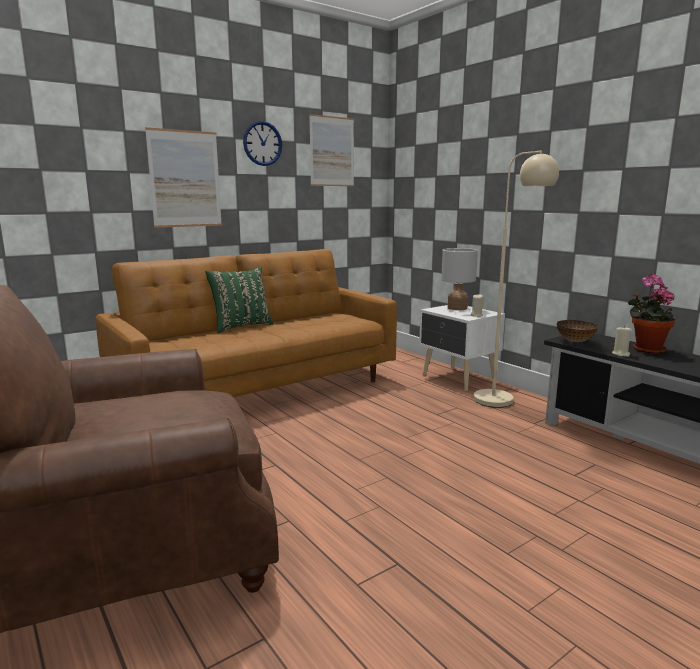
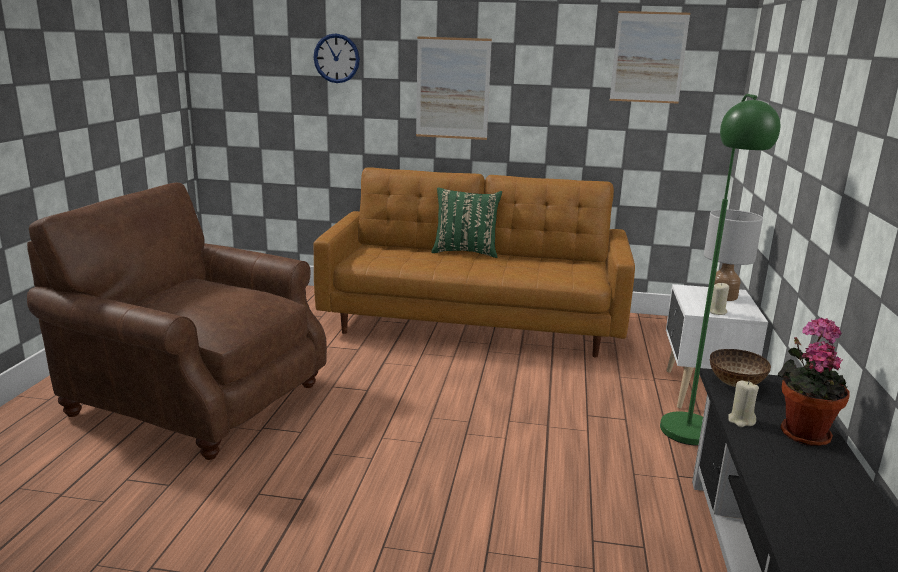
camera: 45 degrees right, 5 degrees up
wall clock [243,121,282,166] -> wall clock moved to [313,33,360,83]
beige floor lamp [473,151,559,408] -> green floor lamp [660,94,780,446]

